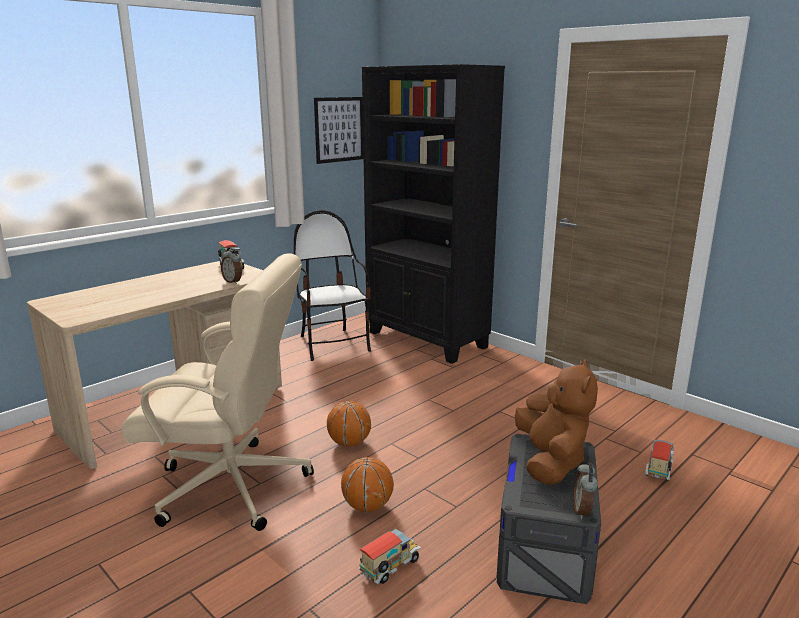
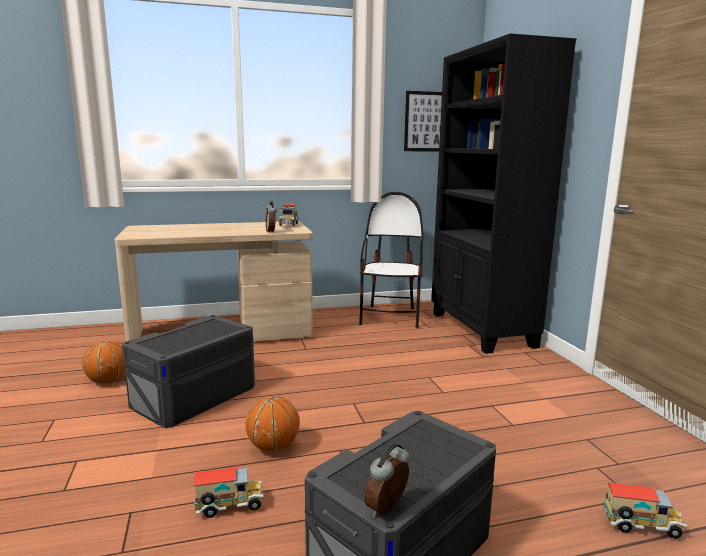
camera: 30 degrees right, 5 degrees down
beige office chair [121,253,314,531] -> grey storage box [122,315,255,428]
basketball [327,401,371,447] -> basketball moved to [82,341,125,384]
brown plush toy [515,360,598,485] -> none
toy truck [645,440,674,481] -> toy truck turned 45 degrees clockwise [603,482,687,539]

